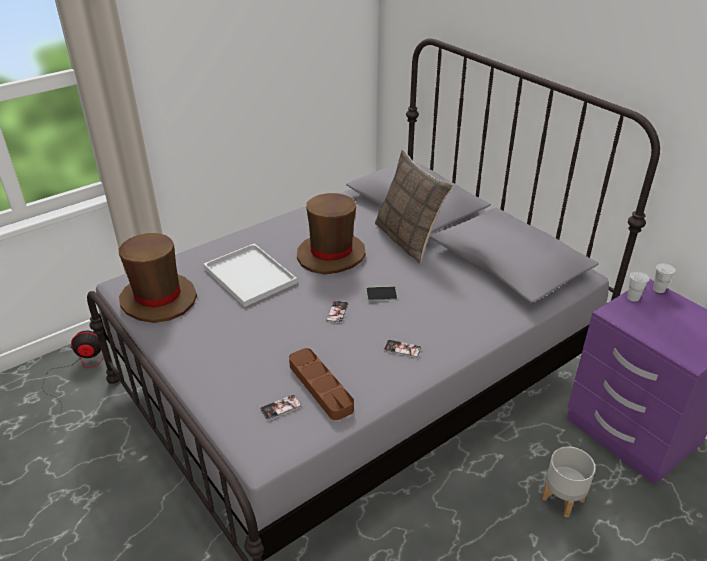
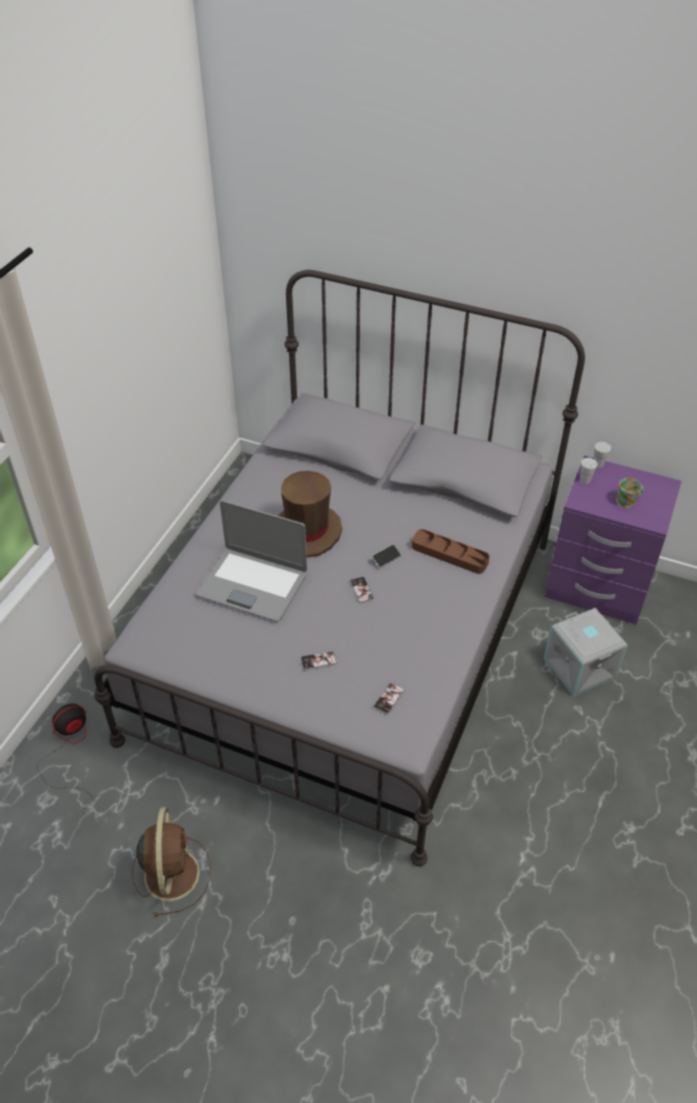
camera: 30 degrees left, 10 degrees up
brown hat [119,233,197,323] -> none
white tray [203,243,297,307] -> laptop [196,500,307,622]
brown tray [289,348,354,420] -> brown tray moved to [412,529,489,574]
pillow [375,150,453,264] -> none
phone [384,340,421,358] -> phone moved to [300,651,337,670]
grey planter [542,446,596,517] -> grey storage box [544,608,628,697]
none -> brown fan [132,807,211,917]
none -> mug [616,478,644,508]

